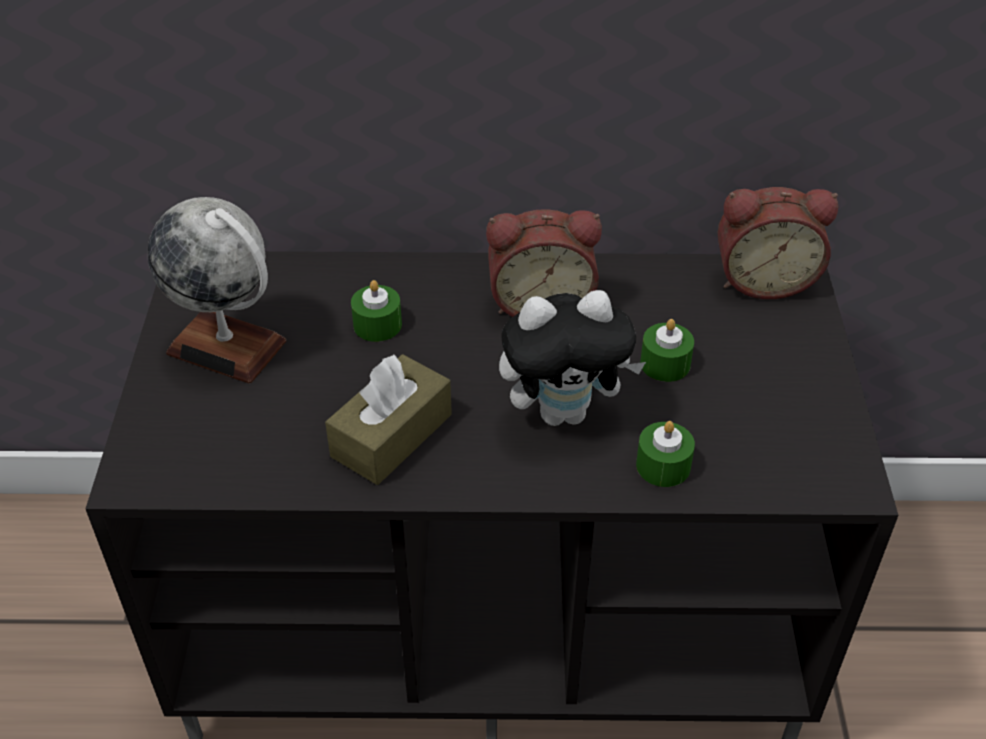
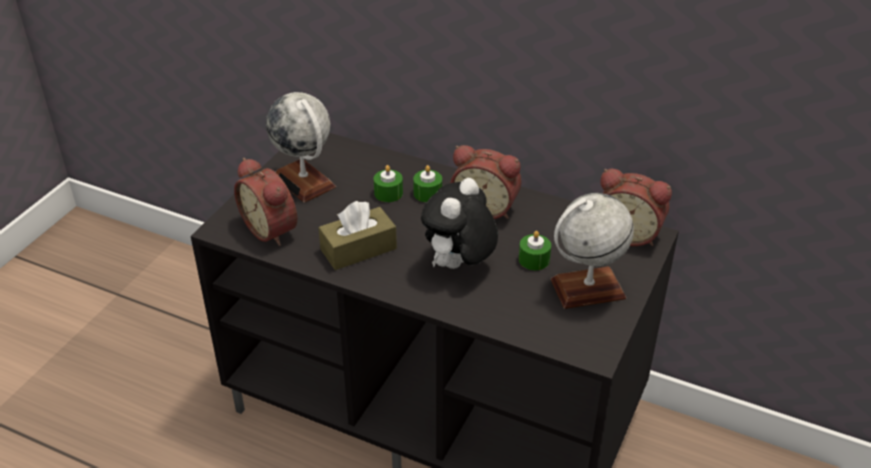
camera: 25 degrees right, 5 degrees down
plush toy [499,290,646,426] -> plush toy turned 105 degrees clockwise [421,178,498,269]
green candle [636,421,695,487] -> green candle moved to [413,165,442,202]
none -> alarm clock [234,158,297,246]
none -> globe [551,193,634,309]

